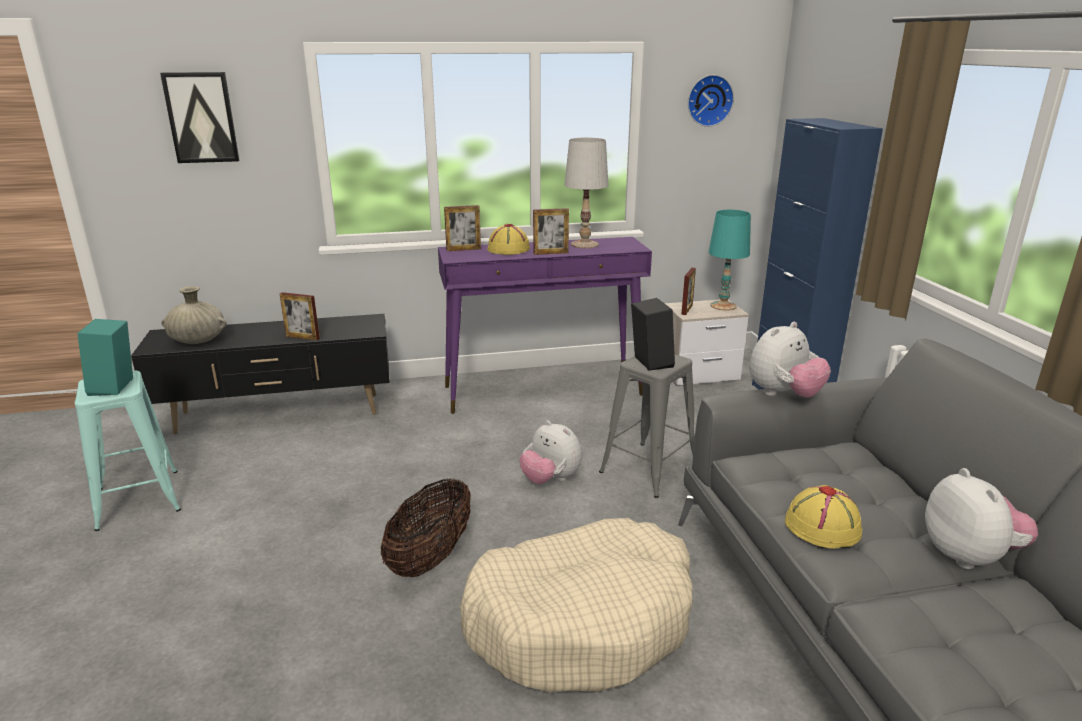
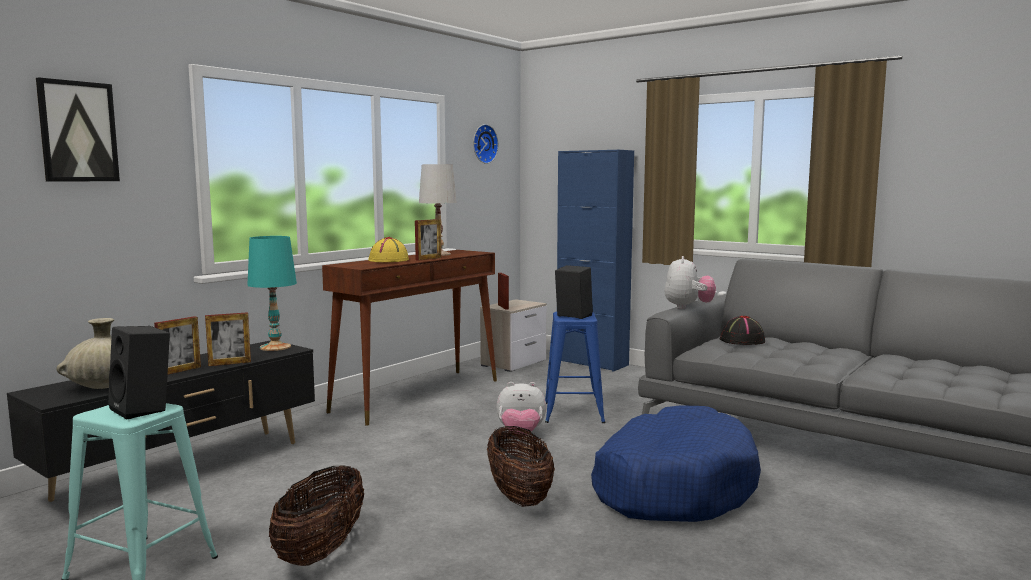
camera: 40 degrees left, 15 degrees down
turquoise speaker [77,319,133,396] -> black speaker [108,326,170,419]
purple console table [438,237,652,414] -> brown console table [322,250,497,426]
picture frame [444,205,481,251] -> picture frame moved to [154,316,201,374]
beige dog bed [460,518,693,692] -> blue dog bed [591,405,761,522]
grey stool [599,355,695,498] -> blue stool [545,312,606,423]
turquoise table lamp [709,210,751,310] -> turquoise table lamp moved to [247,236,297,351]
yellow hat [785,485,862,548] -> none
plush toy [925,468,1038,569] -> none
none -> basket [269,465,364,566]
none -> black hat [720,316,765,345]

